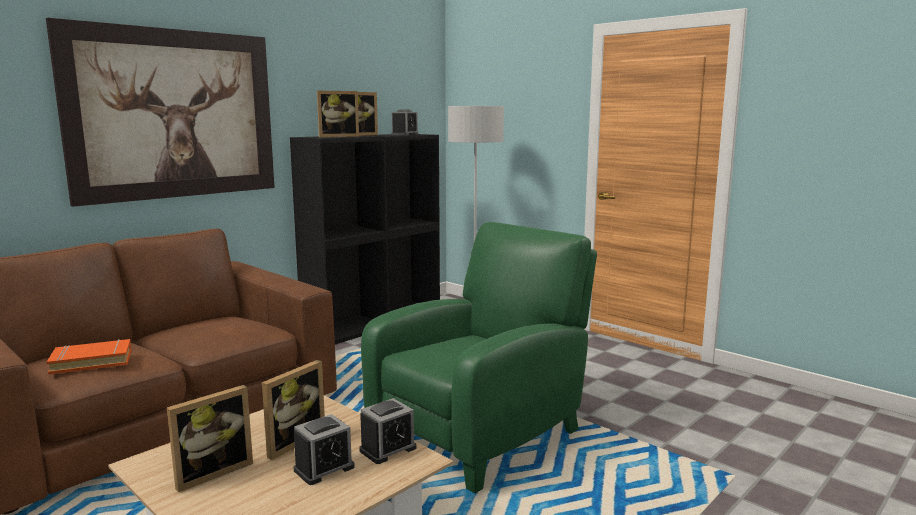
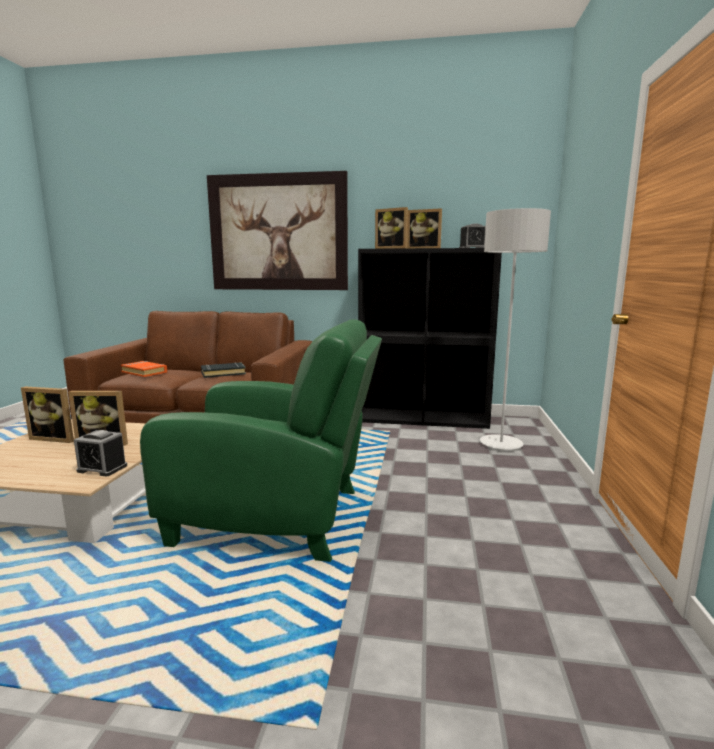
camera: 55 degrees right, 0 degrees up
alarm clock [294,414,355,485] -> none
none -> black book [201,362,246,378]

